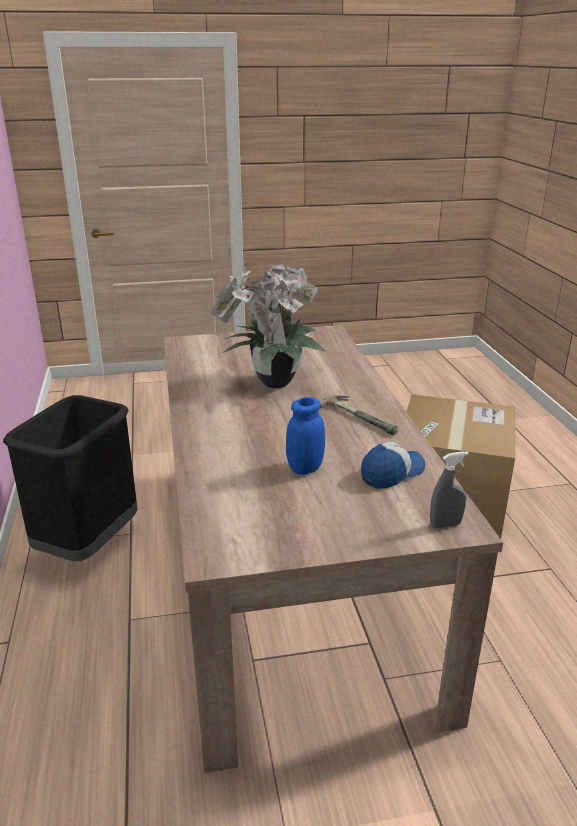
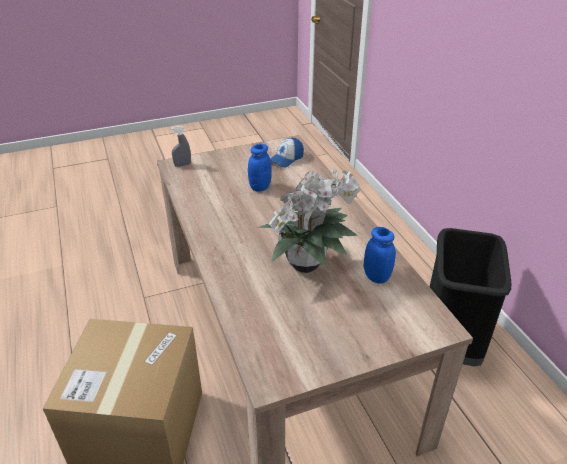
camera: 170 degrees right, 10 degrees up
hammer [319,395,398,435] -> none
cap [361,442,425,489] -> cap moved to [270,138,304,168]
none -> blue jar [364,227,396,284]

